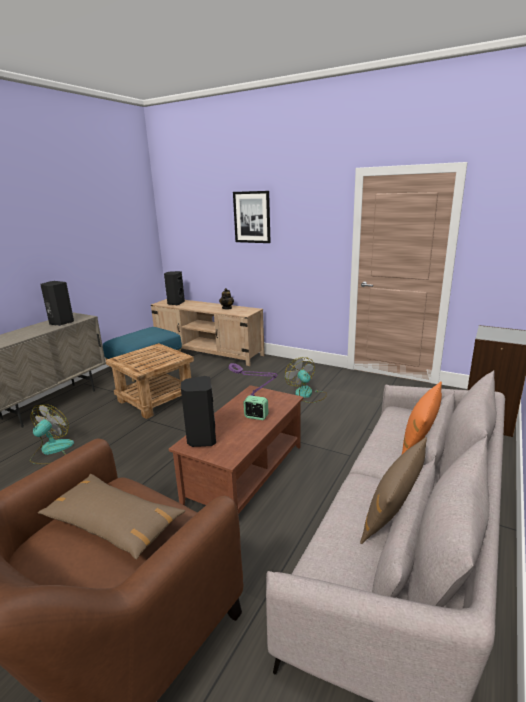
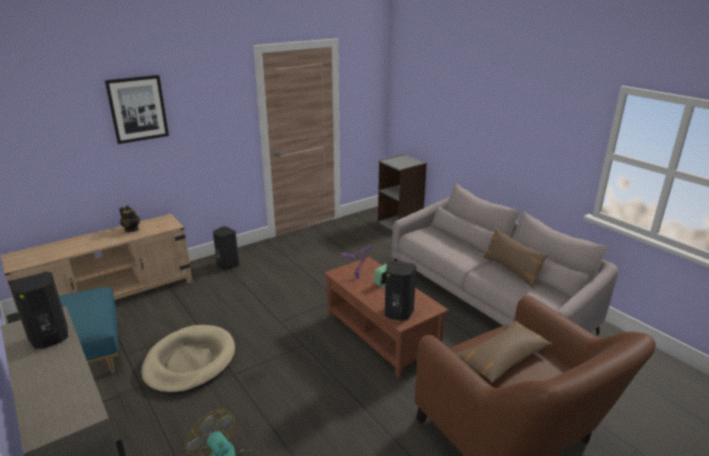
camera: 65 degrees left, 5 degrees up
brown side table [106,343,194,419] -> beige dog bed [141,325,235,394]
black speaker [164,271,185,305] -> black speaker moved to [213,226,239,270]
fan [285,357,327,403] -> none
orange pillow [402,382,442,454] -> none

